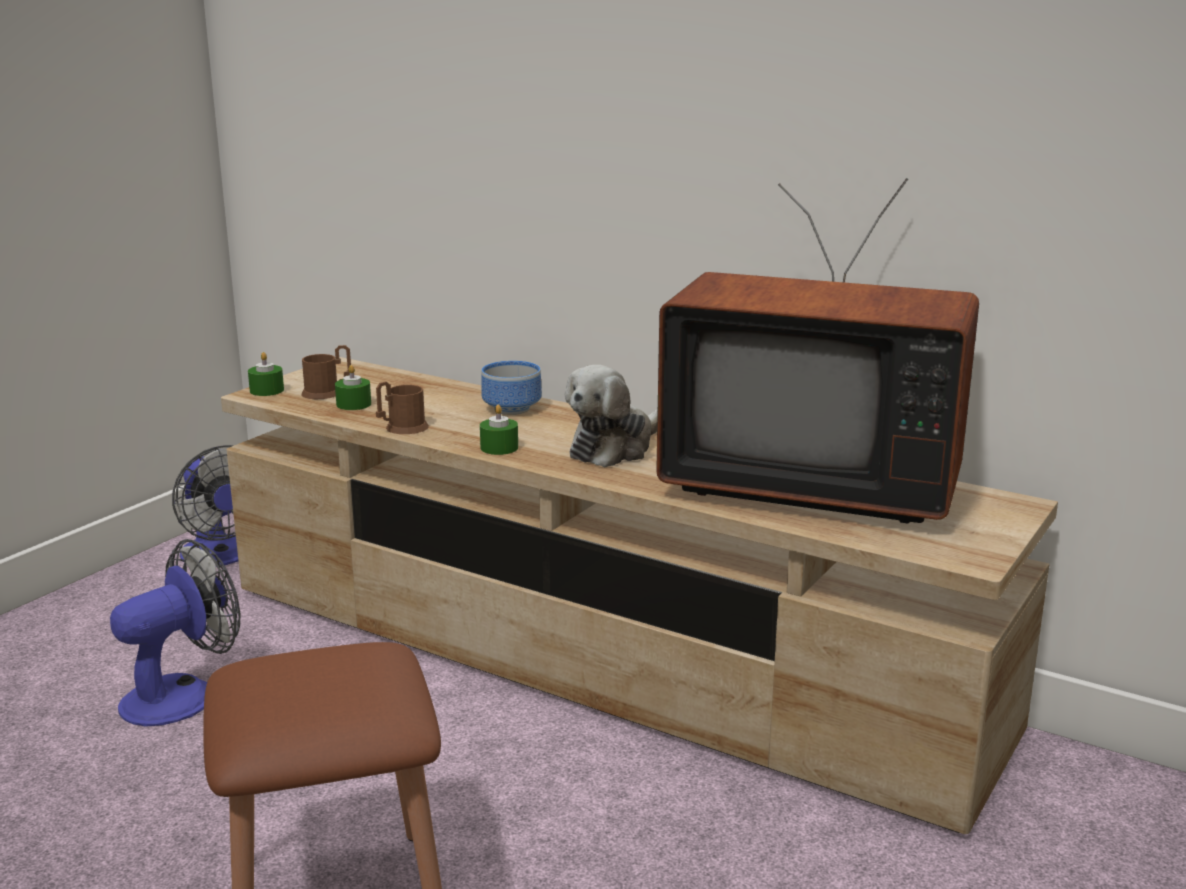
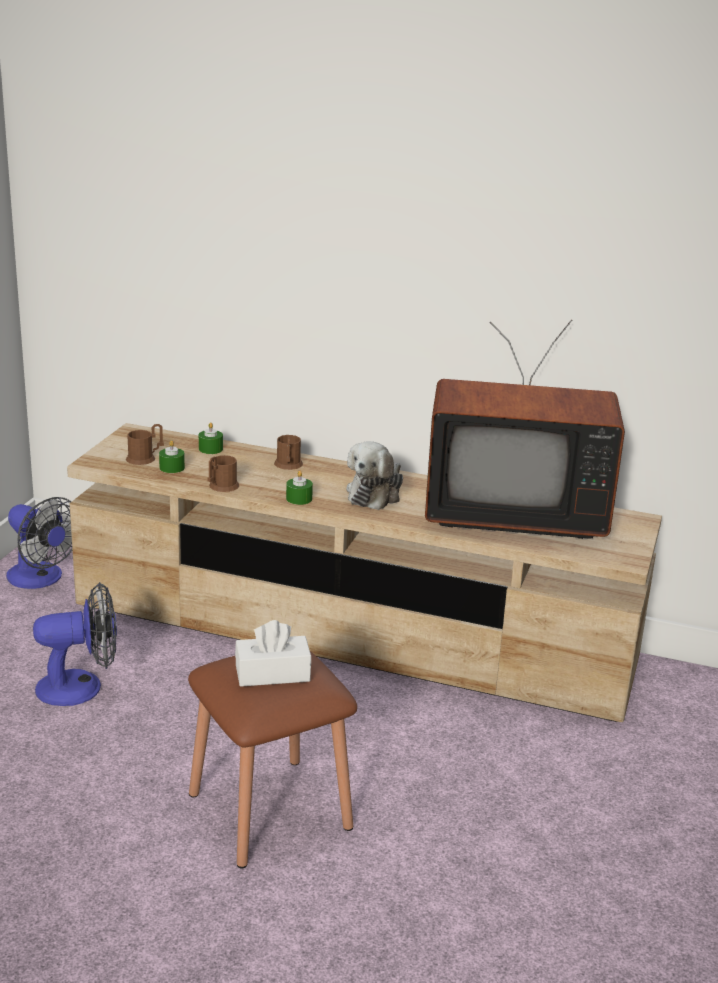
camera: 15 degrees left, 5 degrees up
fan [110,539,240,727] -> fan turned 45 degrees clockwise [33,582,117,706]
green candle [248,352,284,396] -> green candle moved to [199,422,223,454]
bowl [481,361,542,415] -> brown mug [274,435,303,470]
none -> white tissue box [235,620,311,687]

